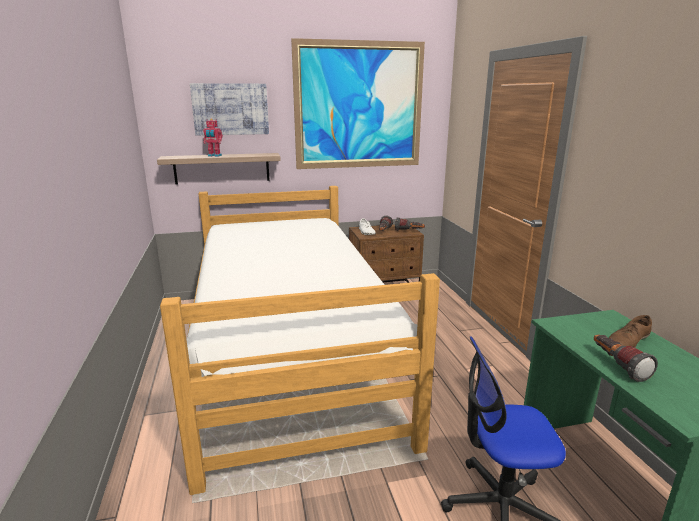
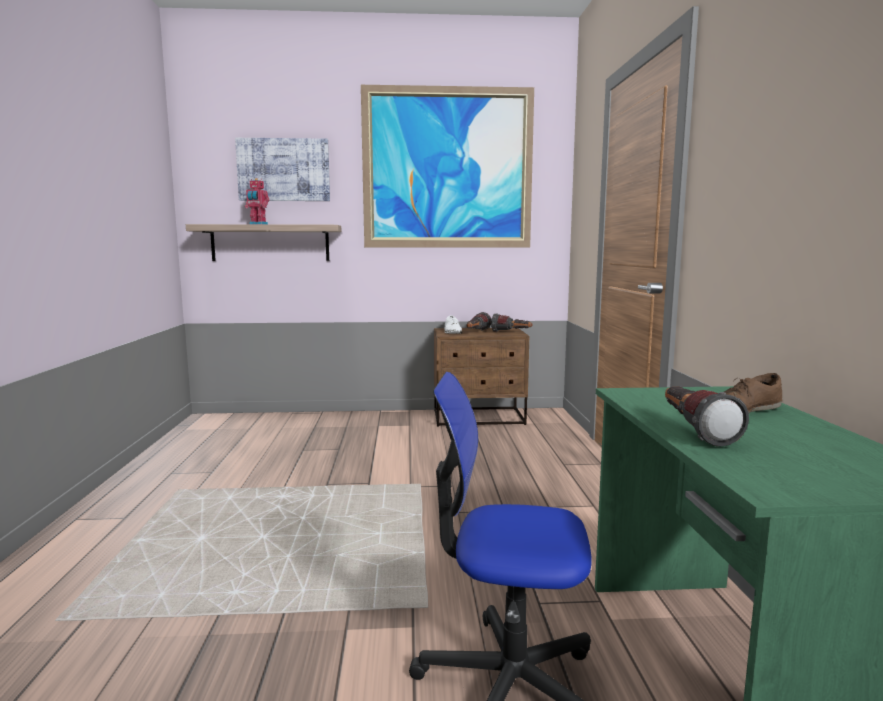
camera: 10 degrees right, 10 degrees down
bed [160,186,440,495] -> none

